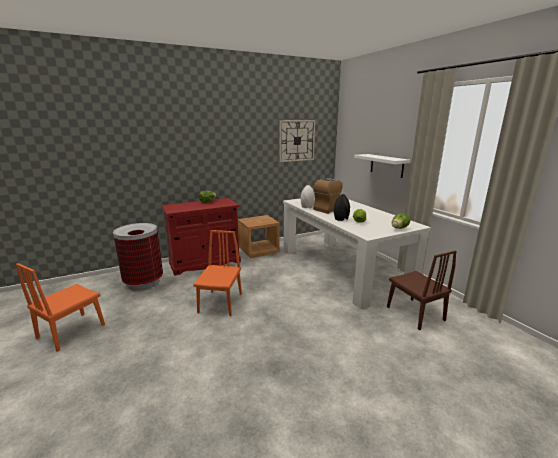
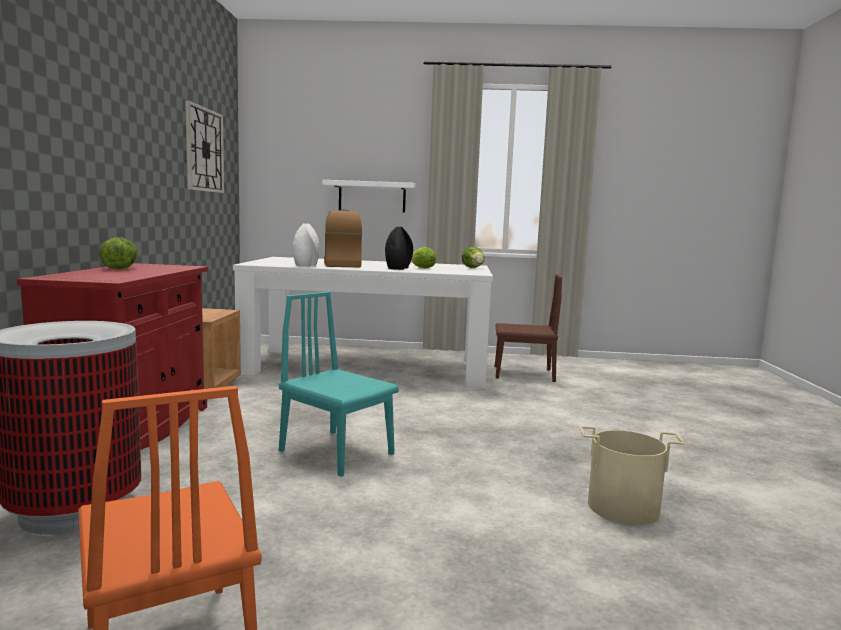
camera: 60 degrees left, 10 degrees down
orange chair [193,230,242,316] -> turquoise chair [279,291,399,477]
none -> beige bucket [580,426,685,525]

